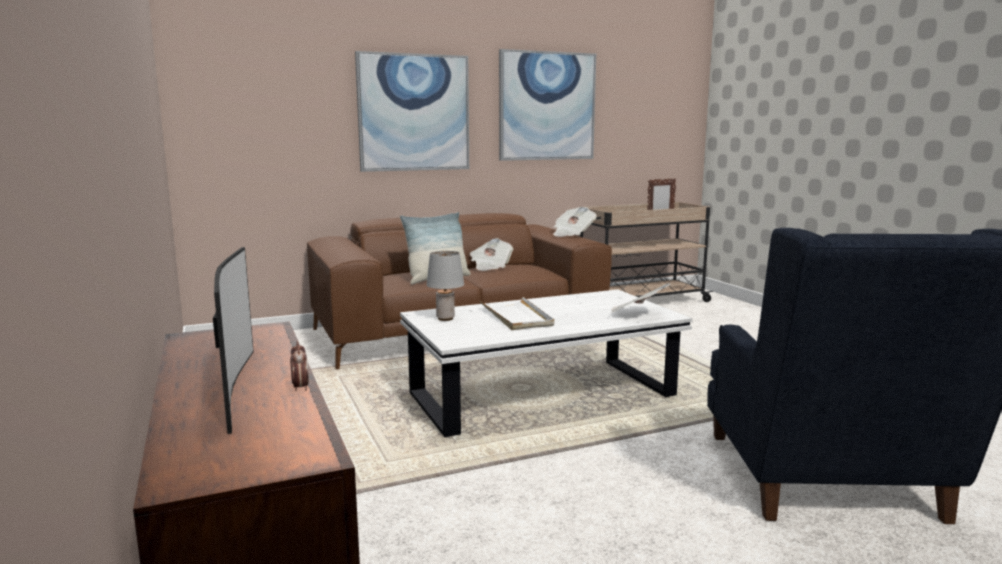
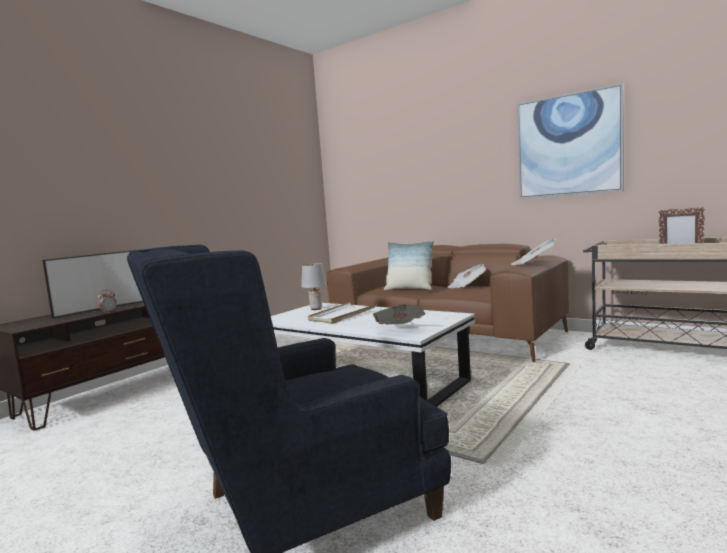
camera: 60 degrees right, 5 degrees down
picture [355,51,469,172] -> none

